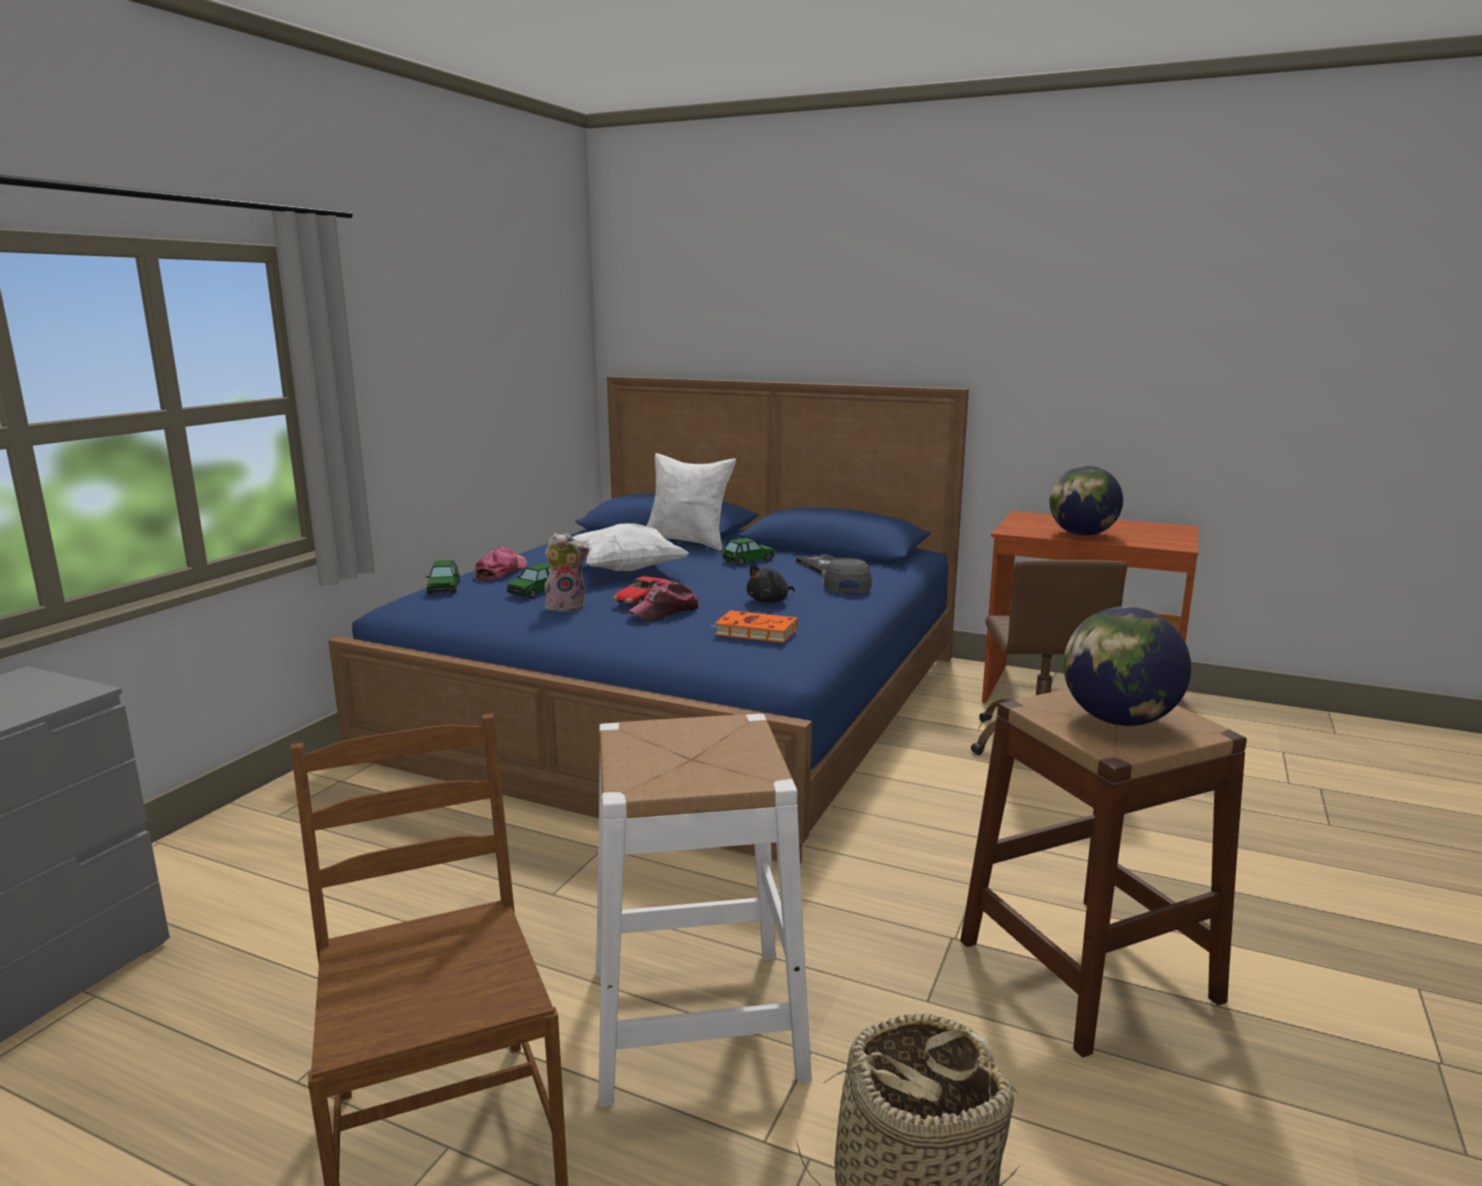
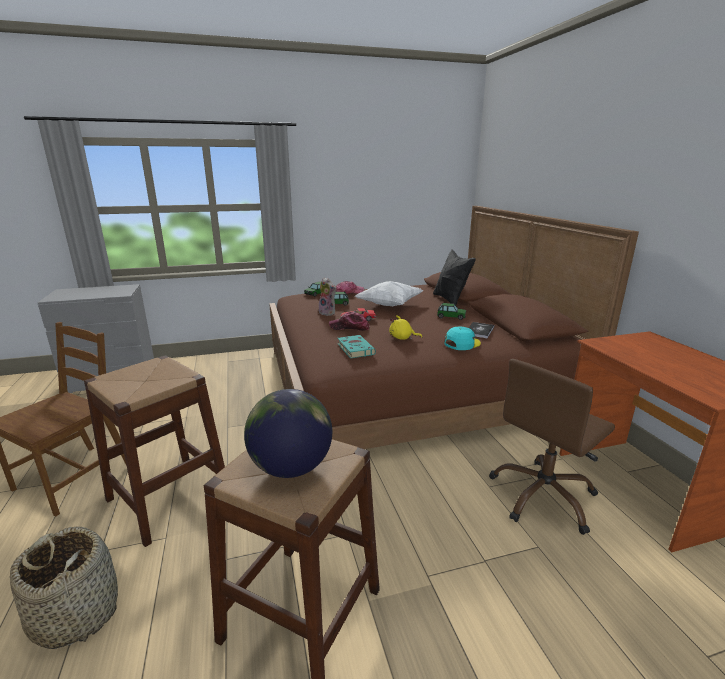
camera: 50 degrees right, 5 degrees up
blue bed [328,376,969,864] -> brown bed [269,206,639,449]
white stool [596,714,812,1107] -> brown stool [84,355,225,547]
white pillow [646,453,736,550] -> black pillow [433,249,475,305]
orange book [710,610,798,643] -> turquoise book [338,335,376,358]
black plush toy [747,564,795,603] -> yellow plush toy [389,315,422,340]
grey cap [823,558,872,593] -> turquoise cap [444,326,481,350]
globe [1050,466,1123,536] -> none

